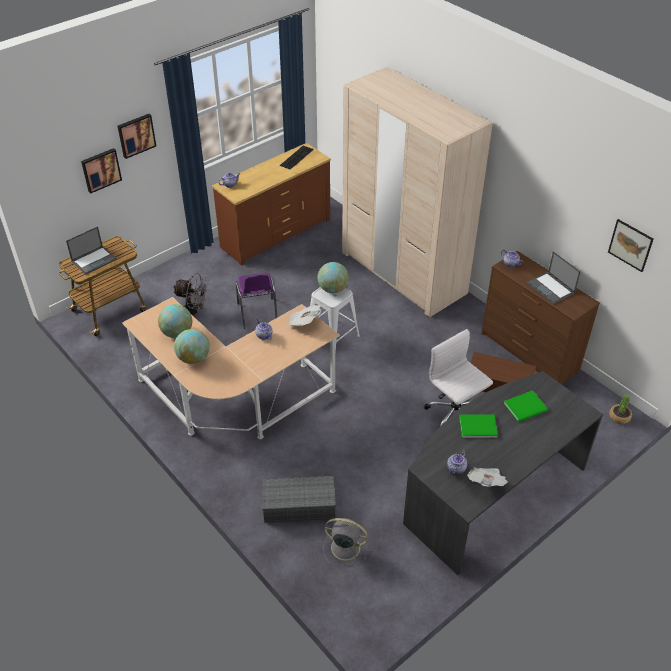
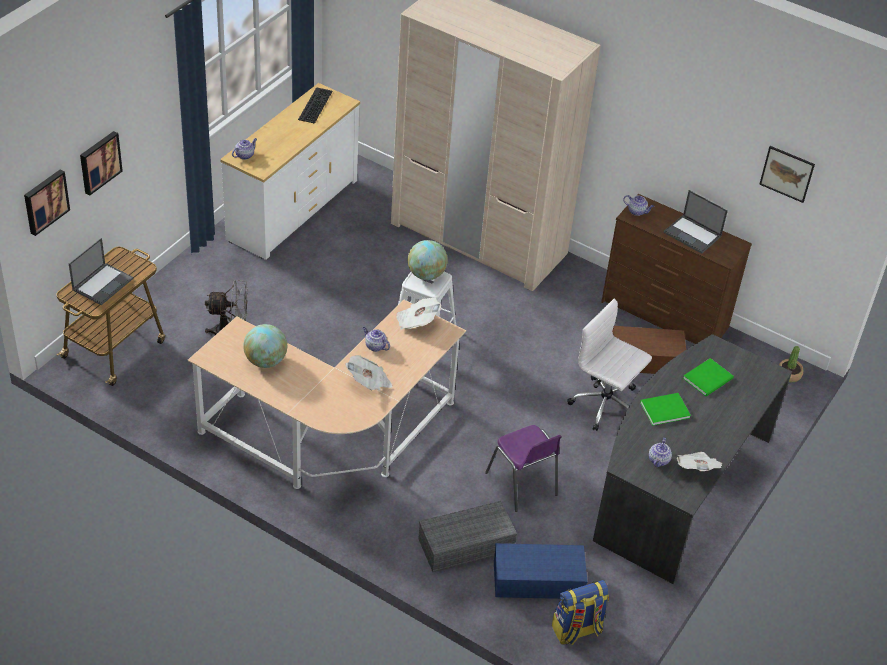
camera: 20 degrees left, 0 degrees up
picture [118,114,156,159] -> picture moved to [24,170,70,236]
globe [174,329,210,364] -> none
brown dresser [212,143,331,265] -> white dresser [220,83,360,260]
purple chair [236,273,277,329] -> purple chair moved to [485,425,562,512]
grey fan [323,518,368,566] -> blue storage box [494,543,588,599]
none -> newspaper [345,355,393,390]
none -> backpack [552,580,609,645]

